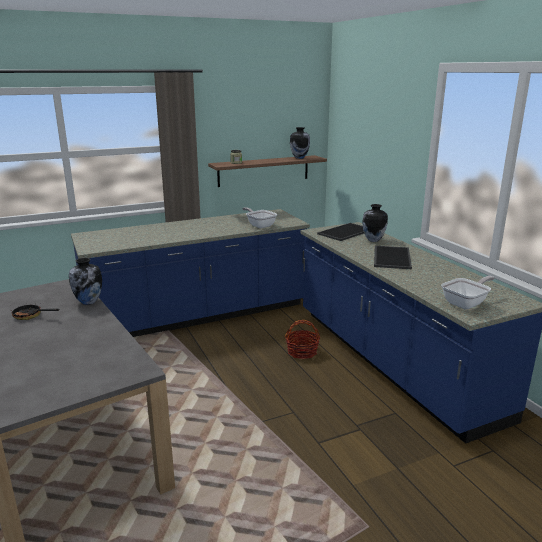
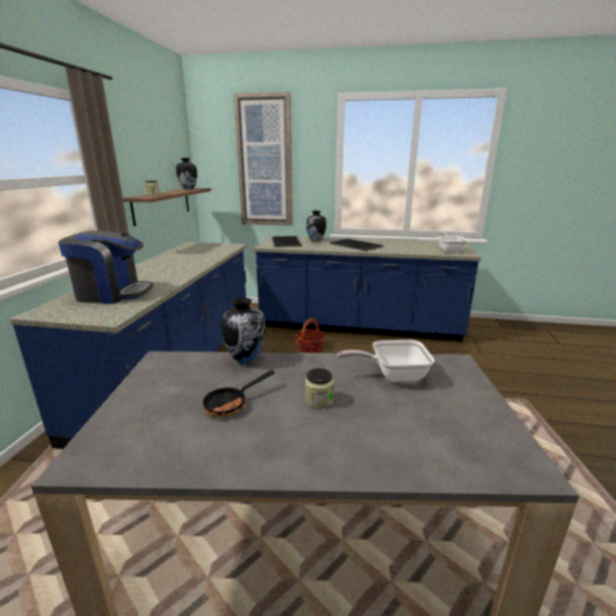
camera: 55 degrees left, 0 degrees up
frying pan [242,207,277,228] -> frying pan moved to [337,340,435,382]
none -> coffee machine [58,231,153,304]
none -> picture [234,92,292,226]
none -> jar [305,368,334,408]

